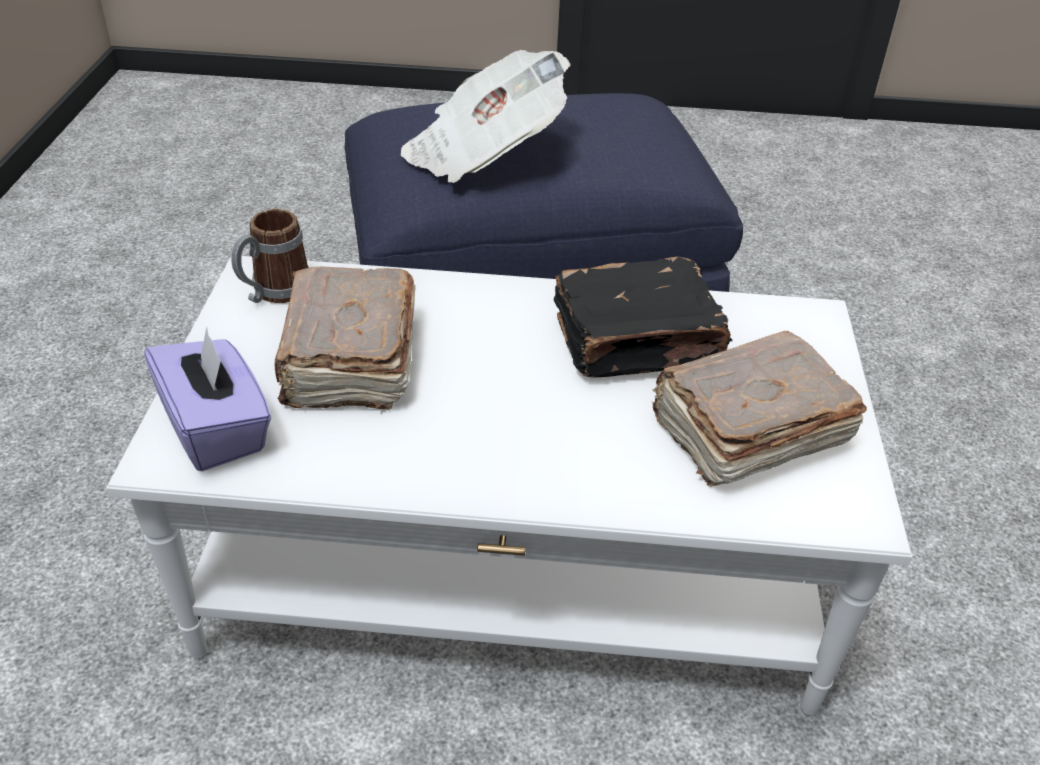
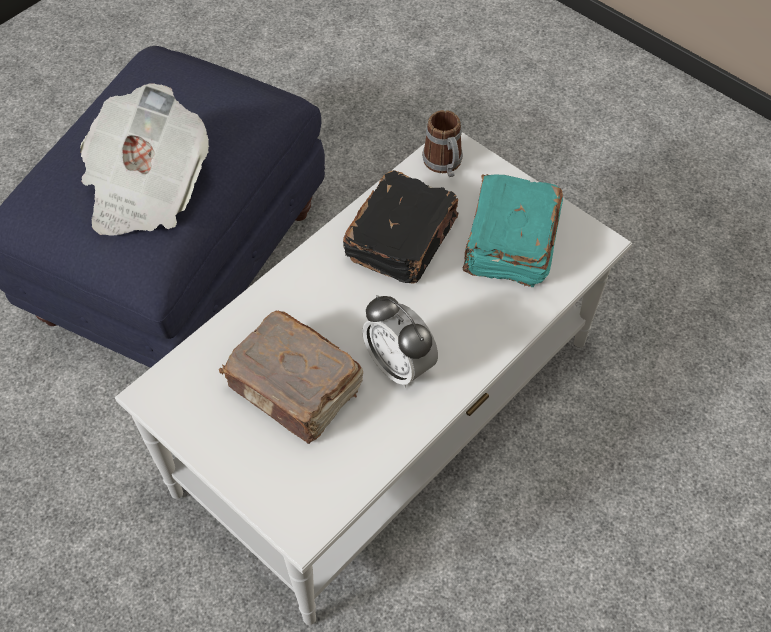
camera: 50 degrees left, 15 degrees up
purple tissue box [144,327,271,471] -> none
mug [231,209,309,303] -> mug moved to [422,110,463,177]
brown book [652,331,867,487] -> turquoise book [463,174,563,287]
none -> alarm clock [362,295,438,388]

